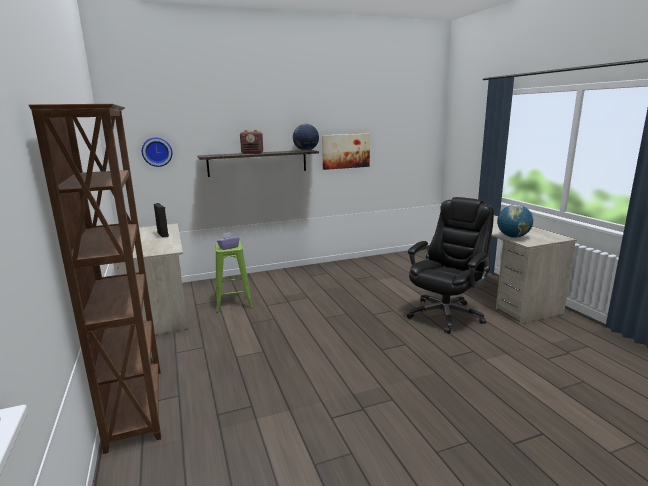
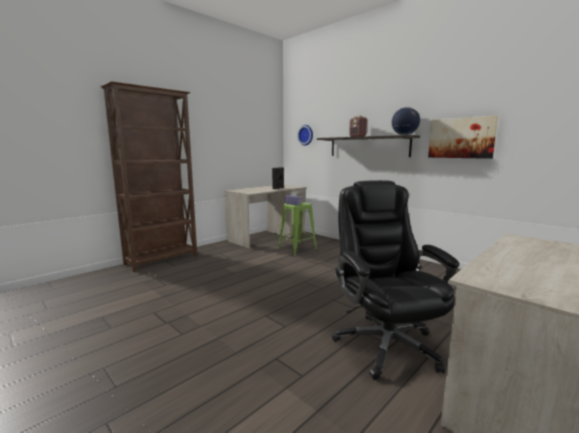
camera: 65 degrees right, 5 degrees down
black office chair [407,197,494,334] -> black office chair turned 120 degrees counterclockwise [332,180,459,380]
globe [497,204,533,238] -> none

